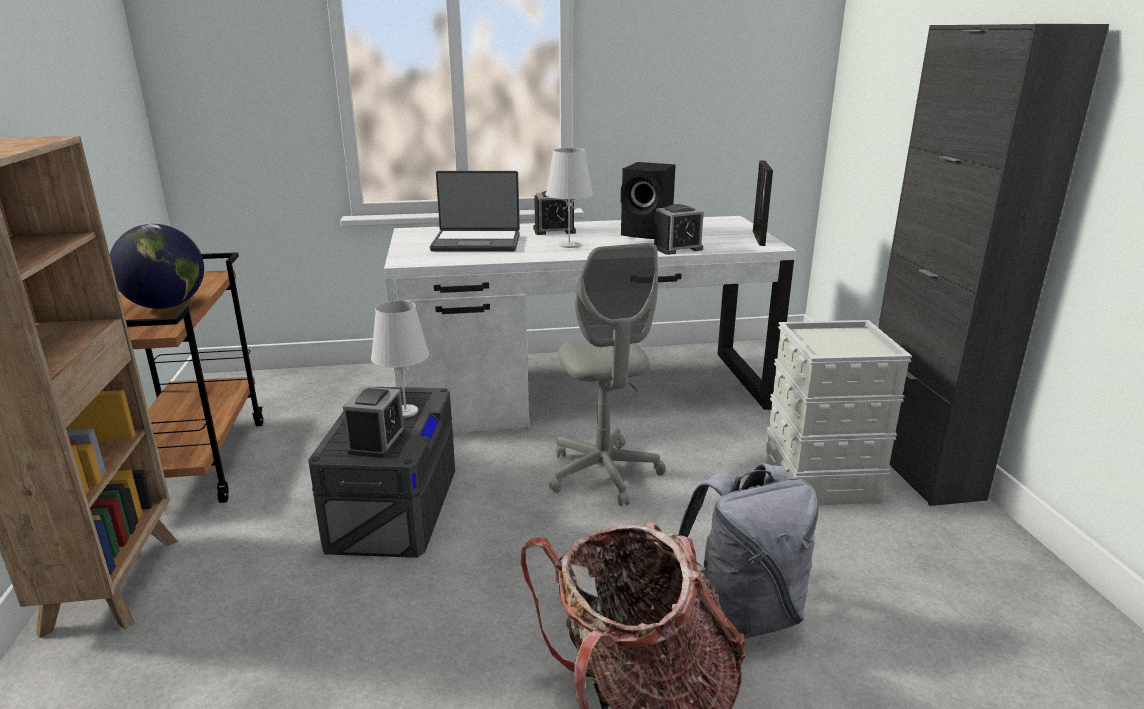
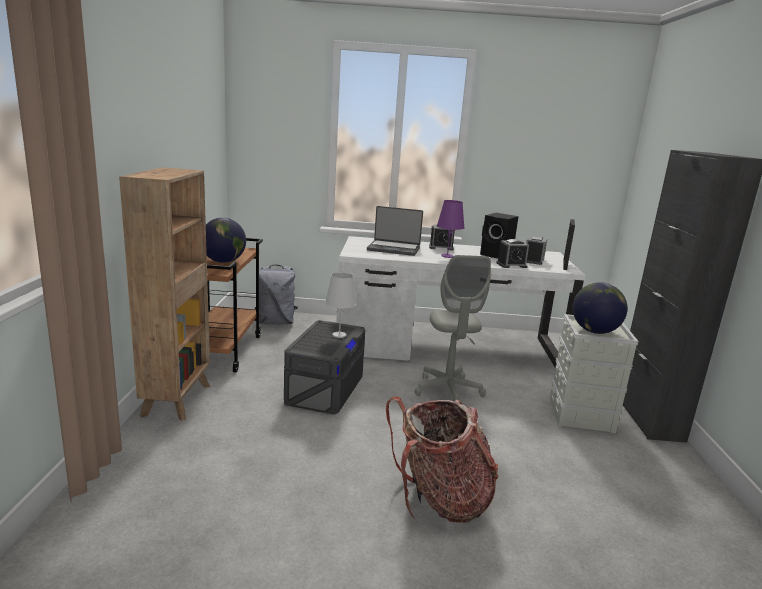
camera: 10 degrees right, 5 degrees down
alarm clock [343,386,405,458] -> alarm clock moved to [526,236,547,265]
white table lamp [545,148,593,248] -> purple table lamp [437,200,465,258]
grey backpack [678,463,818,639] -> grey backpack moved to [255,265,298,325]
none -> globe [573,282,627,334]

